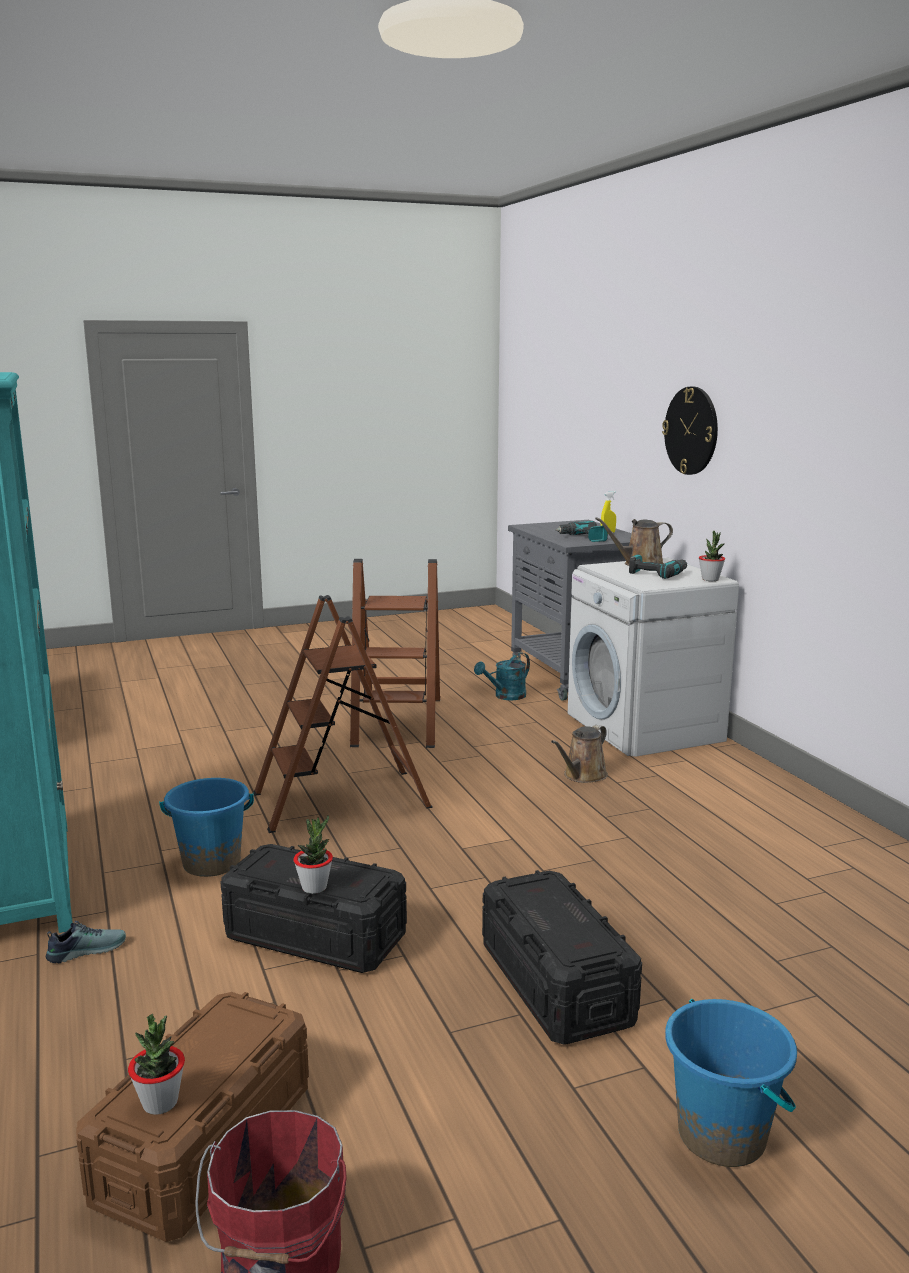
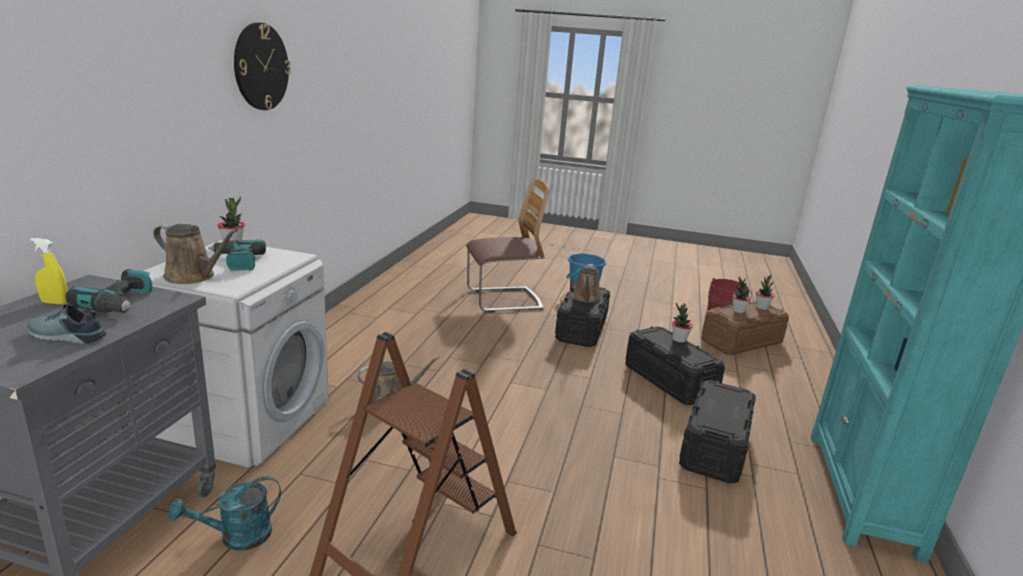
camera: 145 degrees left, 5 degrees up
shoe [46,921,126,963] -> shoe moved to [28,303,106,344]
blue bucket [159,778,254,877] -> black storage box [679,380,756,483]
brown step ladder [253,595,433,833] -> none
turquoise watering can [474,652,530,700] -> turquoise watering can turned 150 degrees clockwise [168,476,281,551]
wall clock [662,387,718,475] -> wall clock moved to [234,22,291,110]
none -> chair [466,178,550,313]
none -> brown watering can [572,264,601,303]
none -> potted plant [732,276,751,313]

